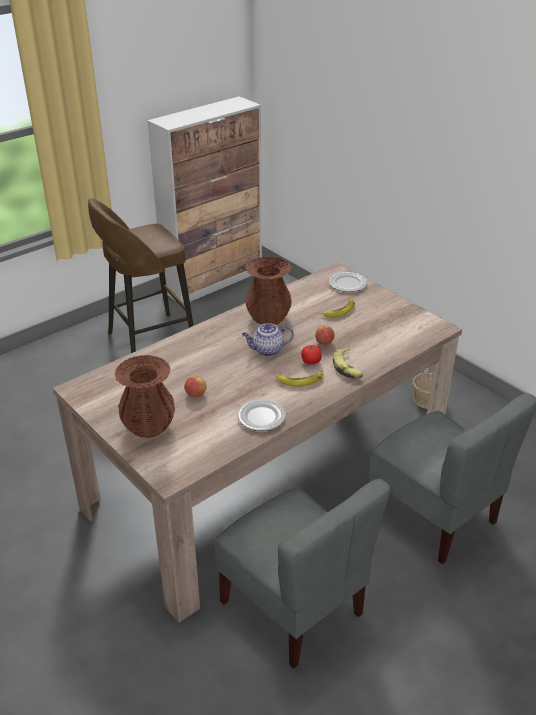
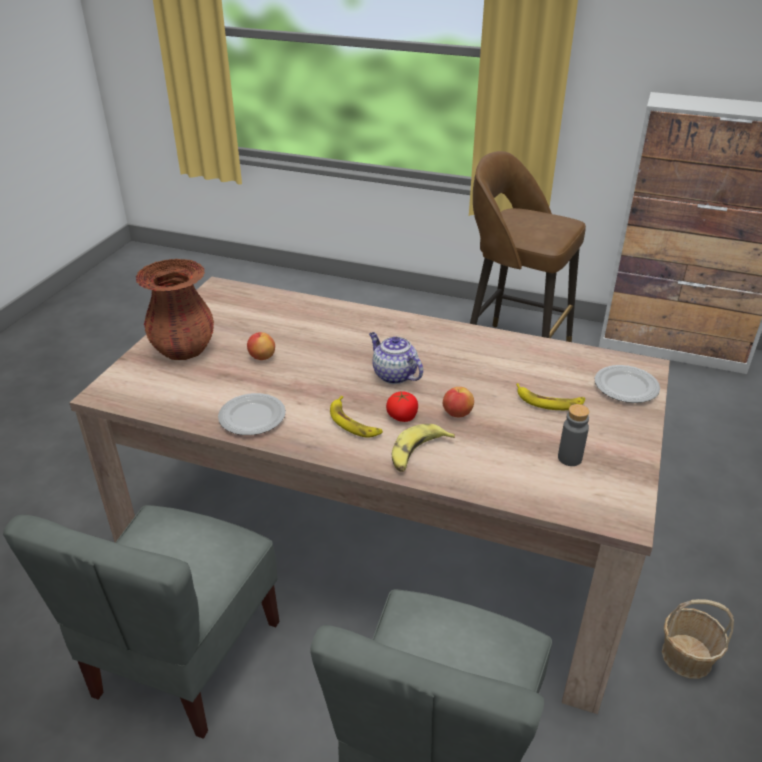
camera: 60 degrees right, 0 degrees up
brown vase [245,257,292,325] -> none
none -> grey bottle [558,404,590,466]

